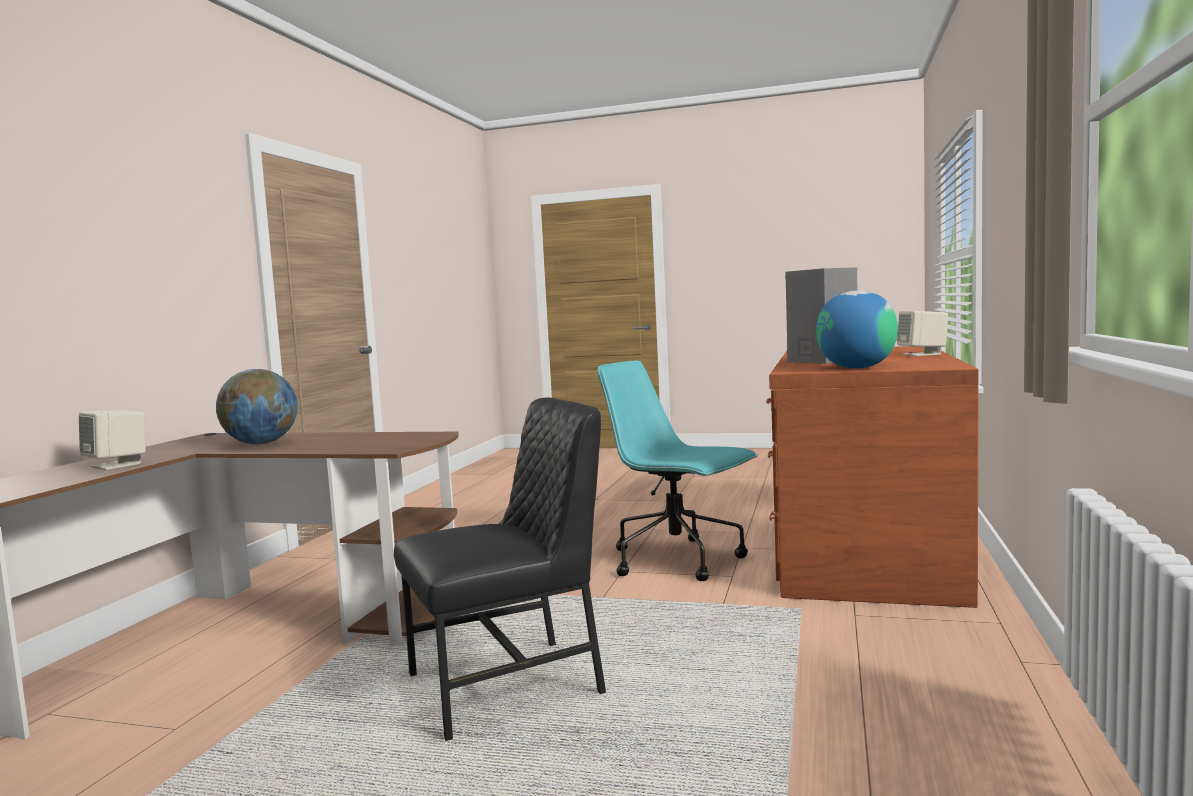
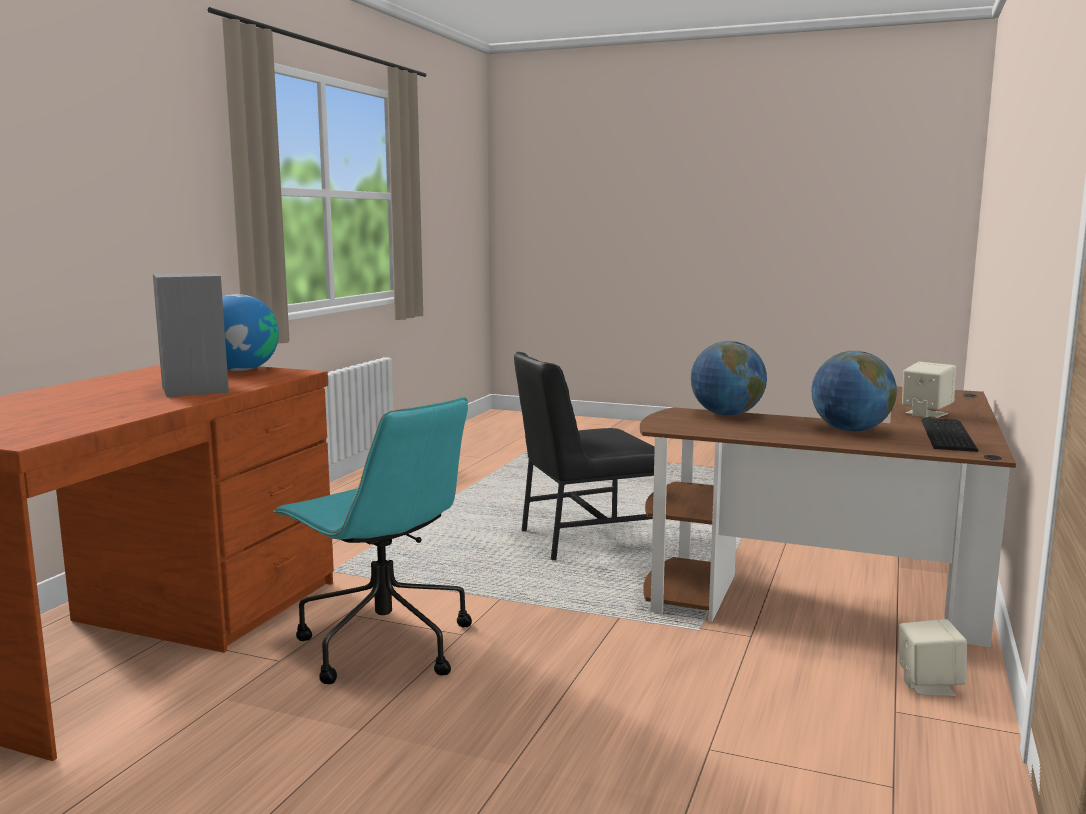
camera: 175 degrees left, 5 degrees up
beige speaker [897,311,948,356] -> beige speaker moved to [899,619,967,696]
none -> globe [691,341,767,416]
none -> keyboard [921,418,978,452]

